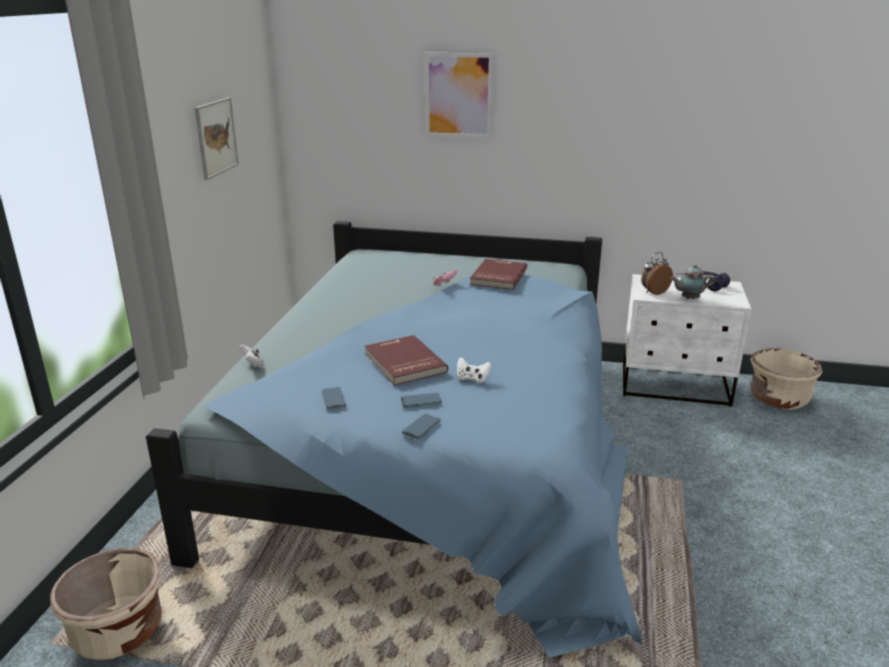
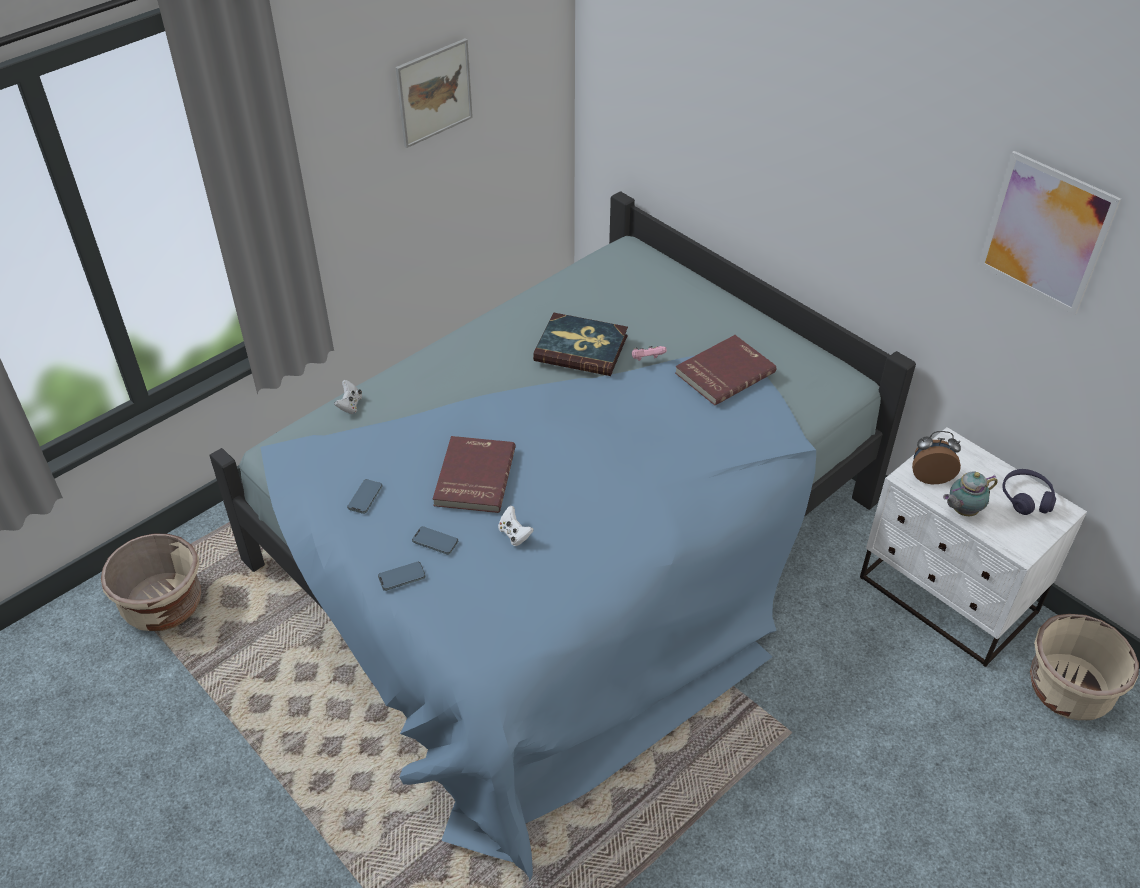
camera: 35 degrees right, 20 degrees up
picture [425,52,493,138] -> picture moved to [978,151,1121,315]
teapot [670,264,714,299] -> teapot turned 60 degrees counterclockwise [943,472,998,516]
none -> book [533,312,628,376]

